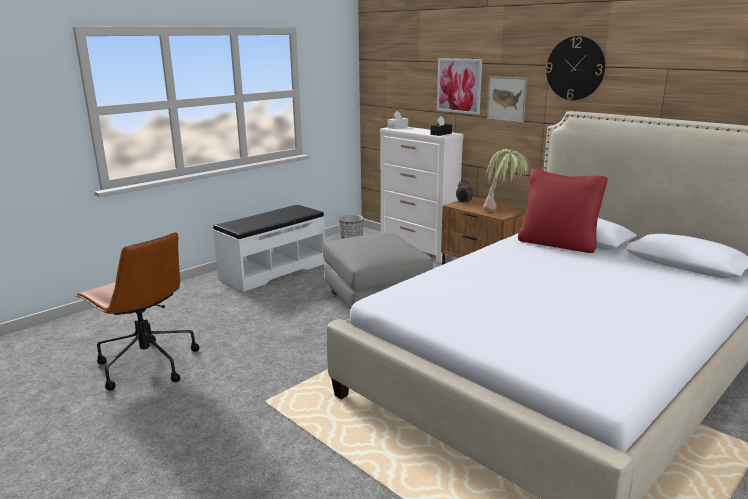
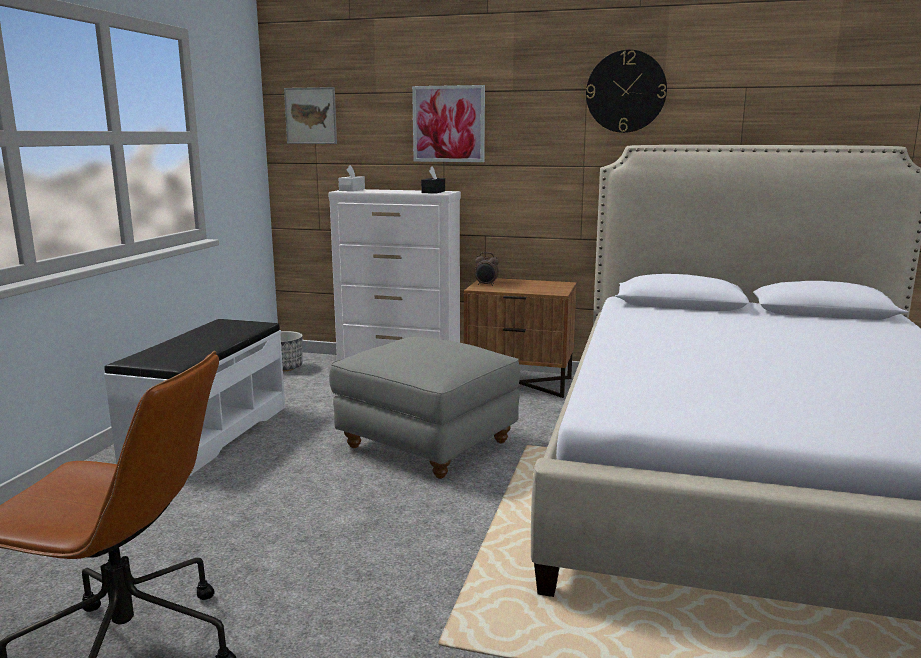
camera: 30 degrees left, 5 degrees down
potted plant [483,149,531,212] -> none
picture [487,76,527,123] -> picture moved to [284,87,337,144]
red pillow [518,168,608,253] -> none

